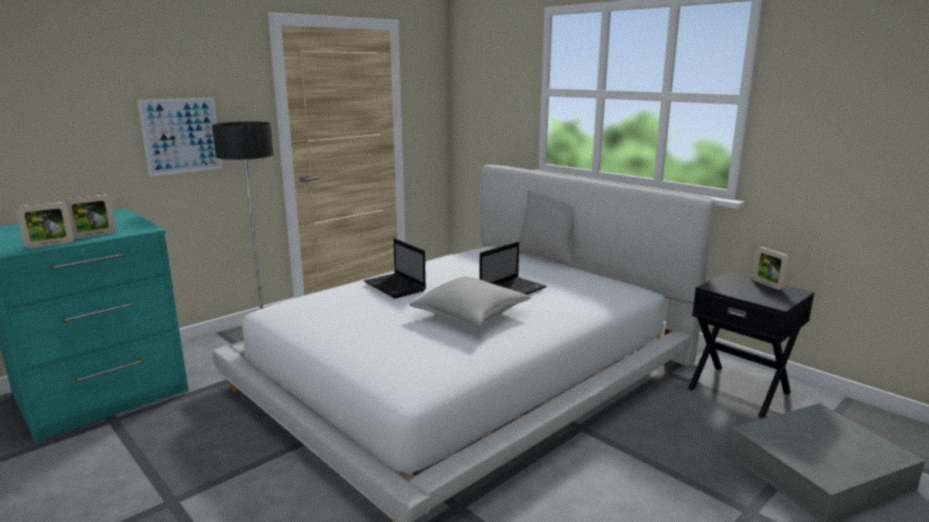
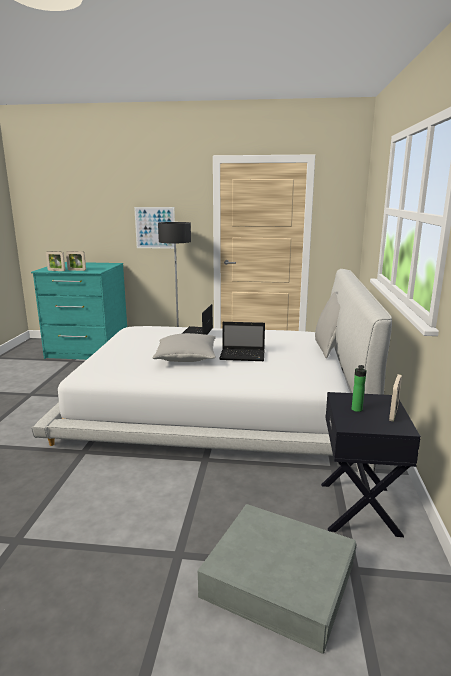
camera: 50 degrees right, 0 degrees up
none -> bottle [352,365,367,412]

